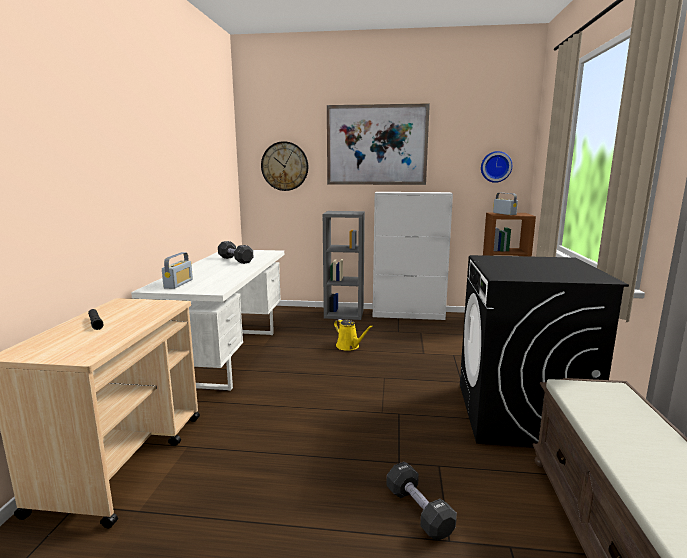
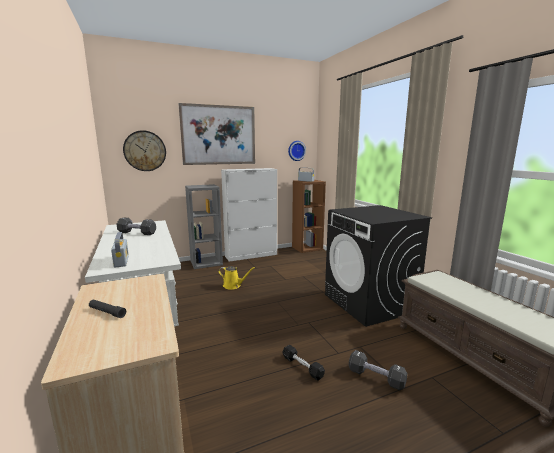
camera: 30 degrees left, 0 degrees up
none -> black dumbbell [283,345,325,381]

